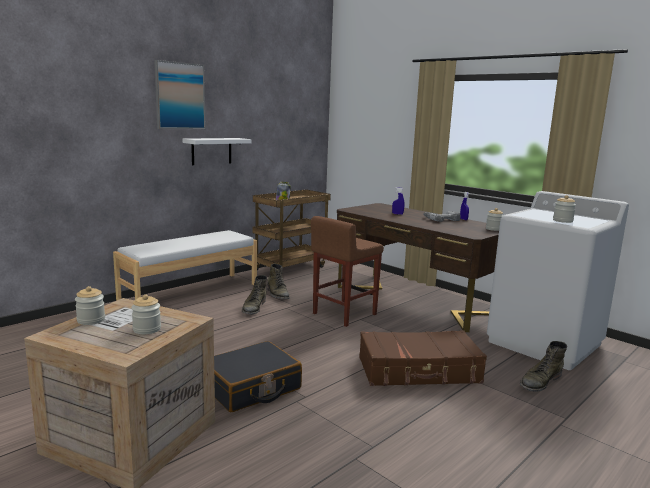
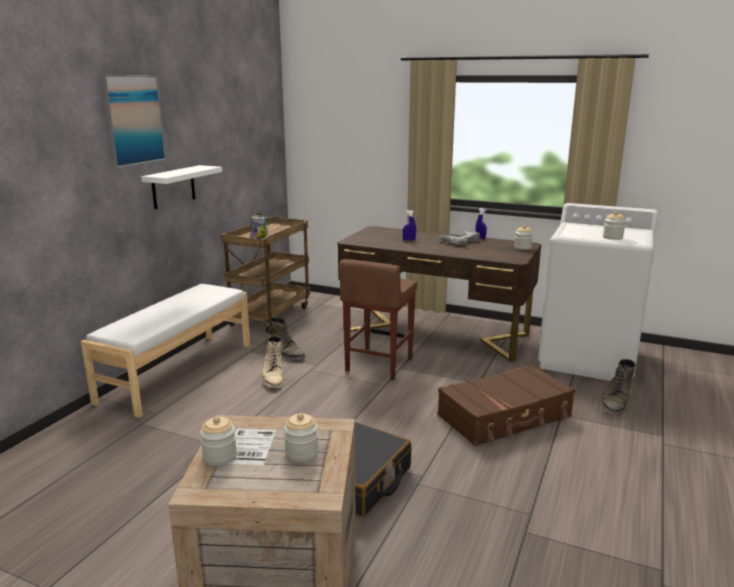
camera: 20 degrees left, 5 degrees up
green boot [242,275,267,315] -> beige boot [262,336,284,388]

